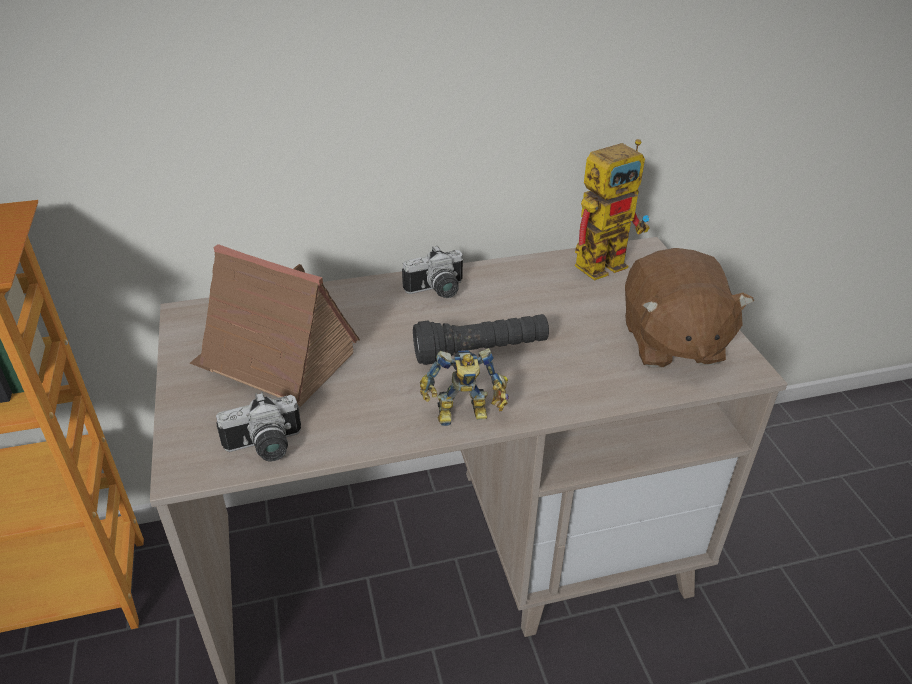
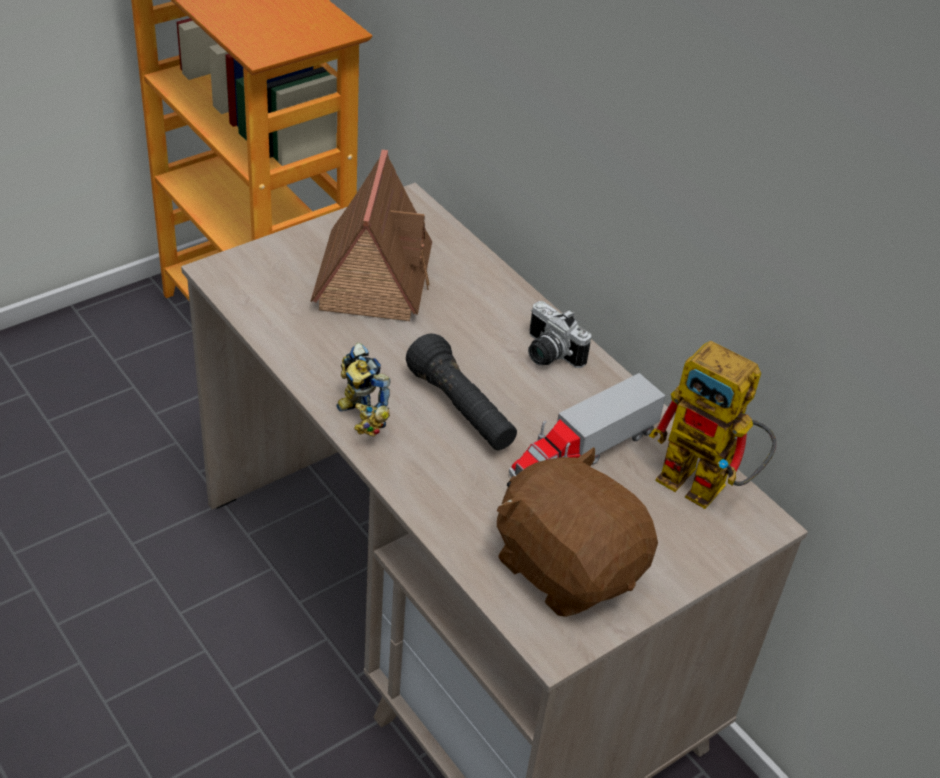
camera: 65 degrees right, 5 degrees up
camera [216,392,301,461] -> none
brown plush toy [625,248,754,368] -> brown plush toy turned 75 degrees clockwise [497,447,658,617]
none -> toy truck [509,373,666,477]

